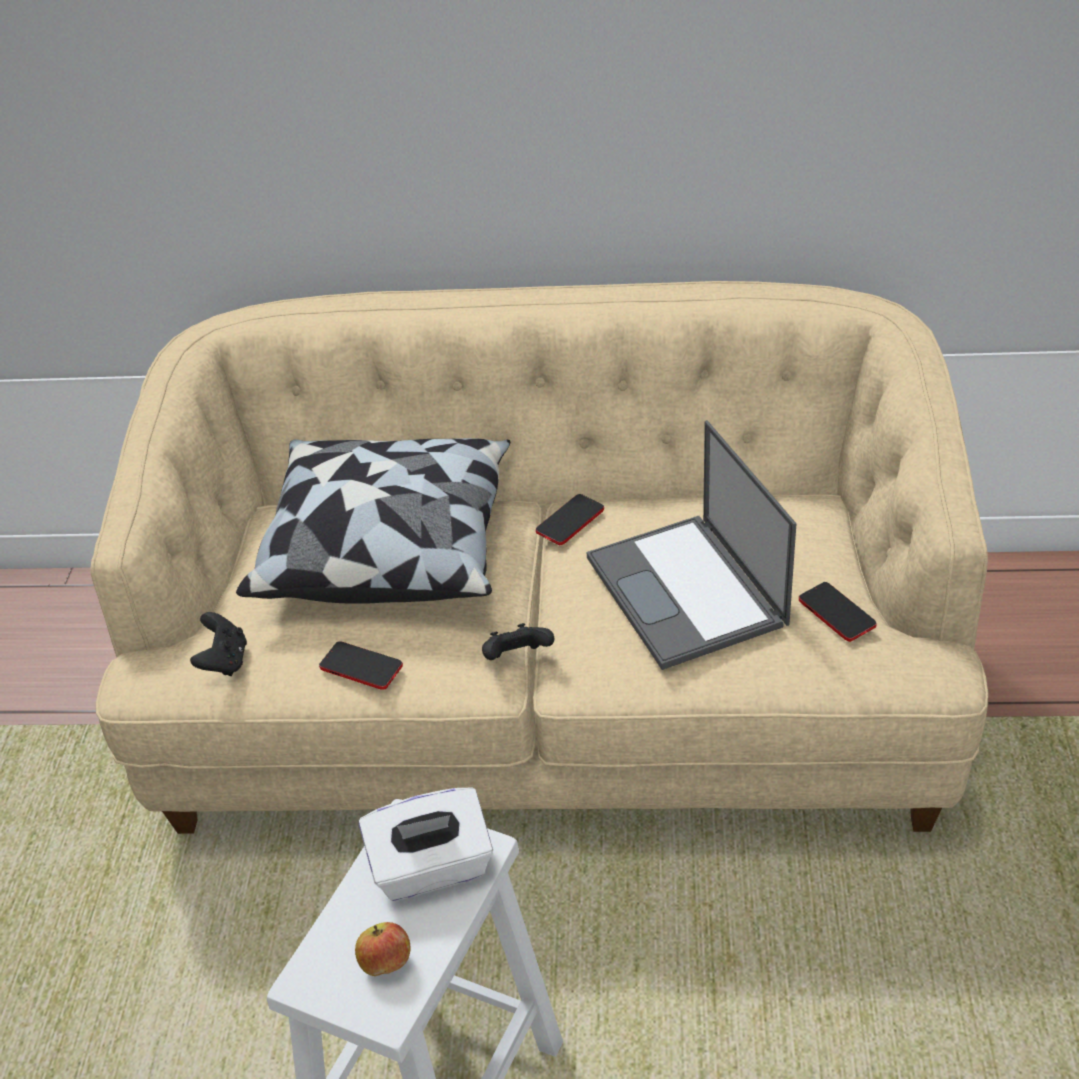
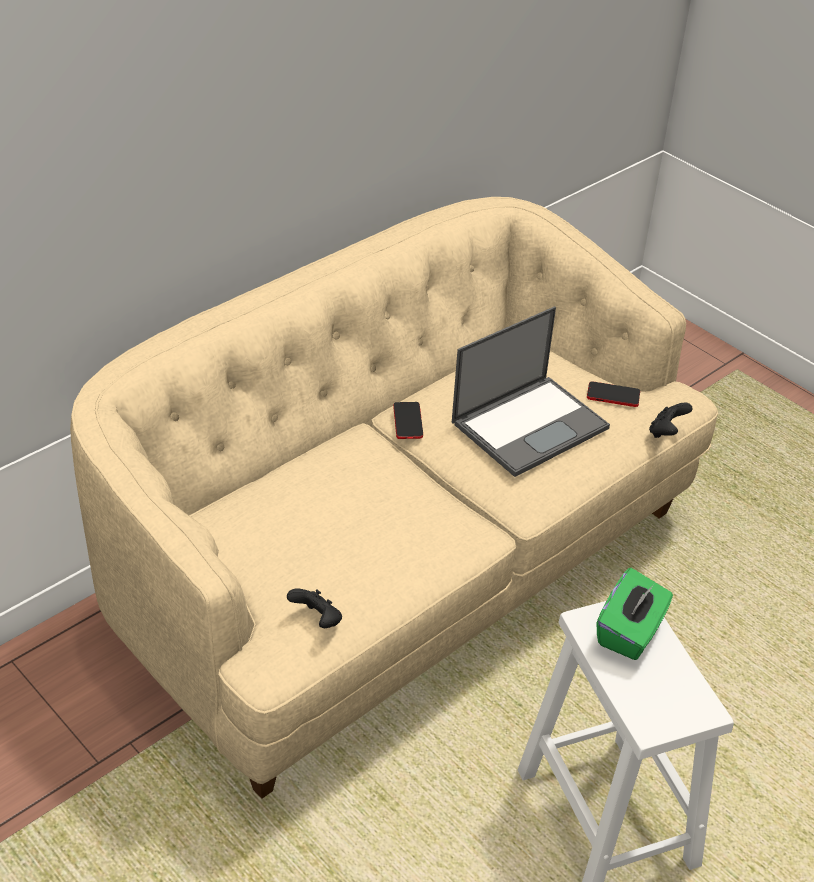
camera: 50 degrees left, 0 degrees up
pillow [236,438,510,604] -> none
phone [319,641,403,690] -> none
apple [355,922,411,976] -> none
white tissue box [359,788,493,901] -> green tissue box [597,568,673,660]
black game controller [482,623,554,660] -> black game controller moved to [649,403,693,438]
laptop [587,420,797,670] -> laptop turned 60 degrees counterclockwise [452,306,610,477]

